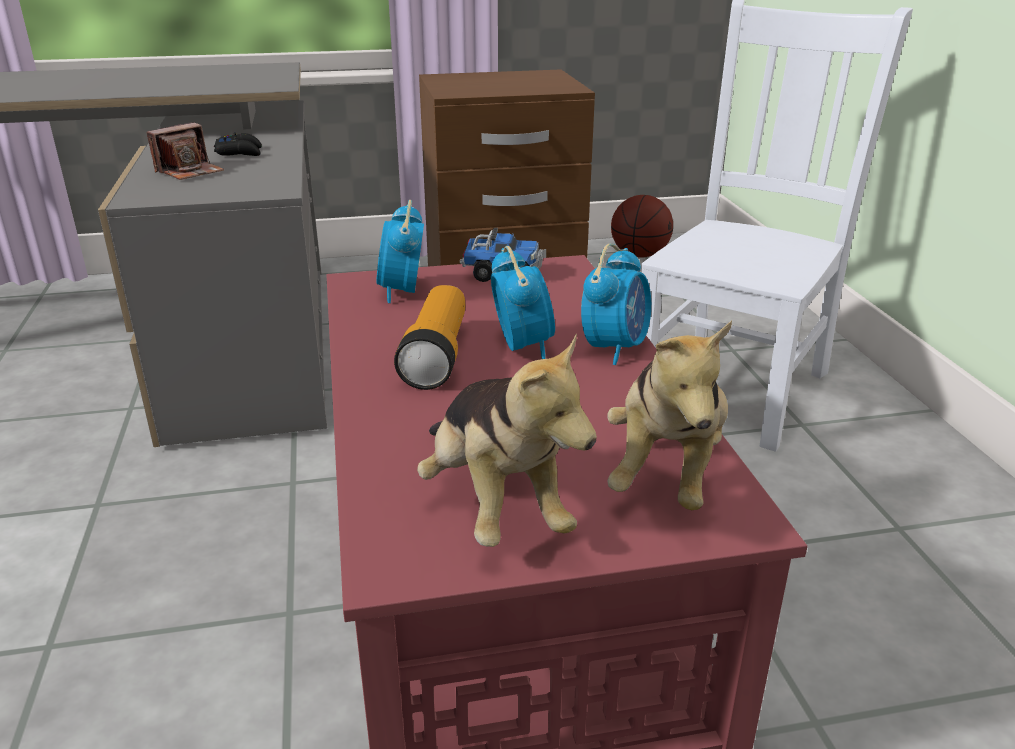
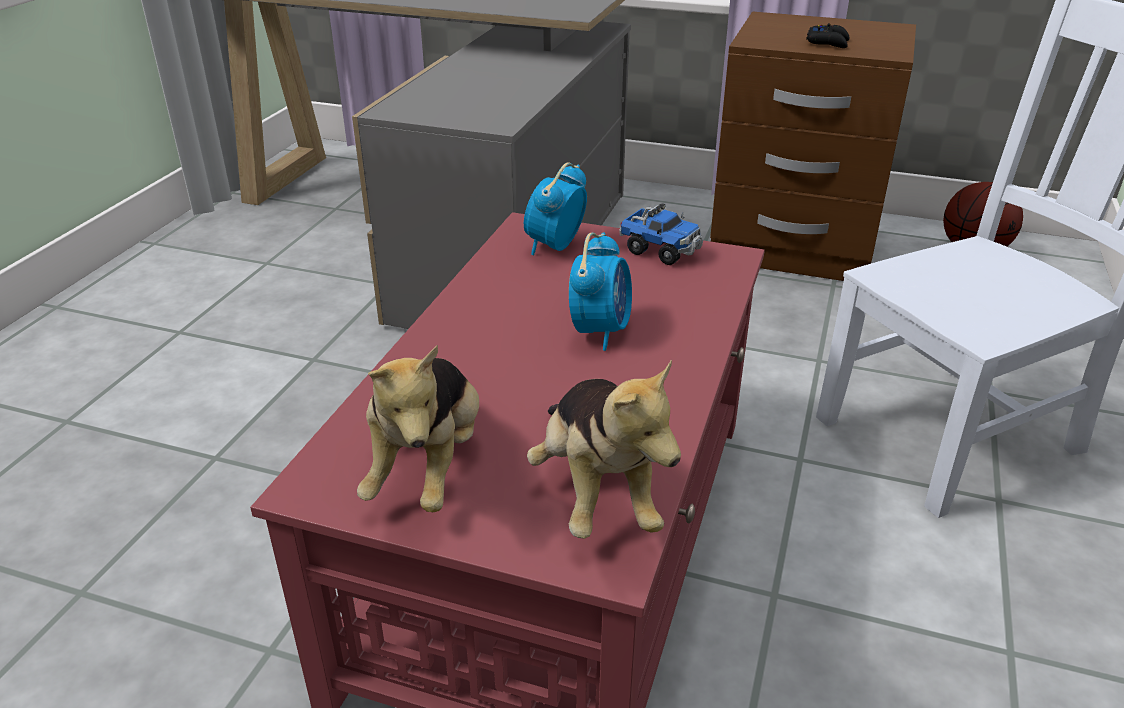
camera: 30 degrees right, 5 degrees up
camera [147,122,224,180] -> none
black game controller [214,132,262,156] -> black game controller moved to [806,23,850,48]
flashlight [394,285,465,390] -> none
alarm clock [581,243,651,365] -> none
plush toy [607,321,732,510] -> plush toy turned 60 degrees counterclockwise [527,359,681,539]

